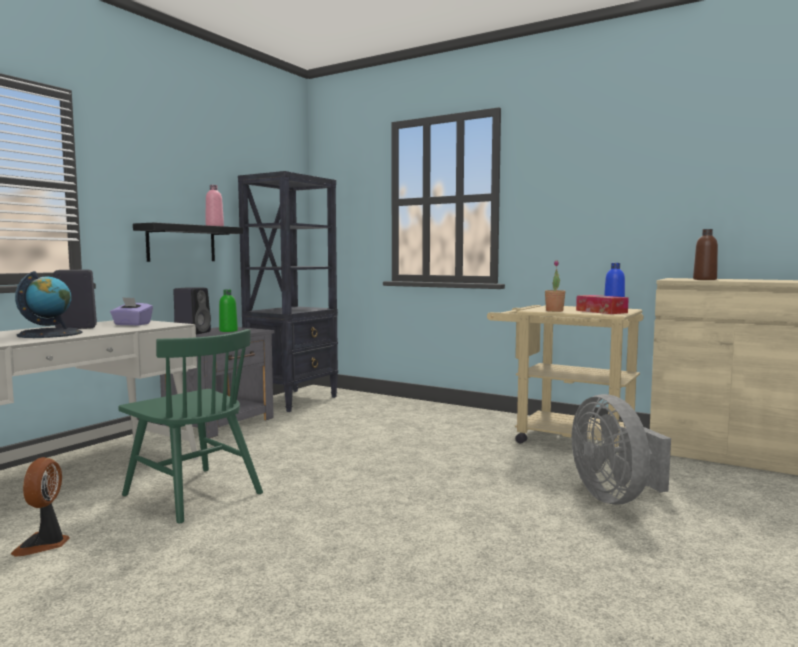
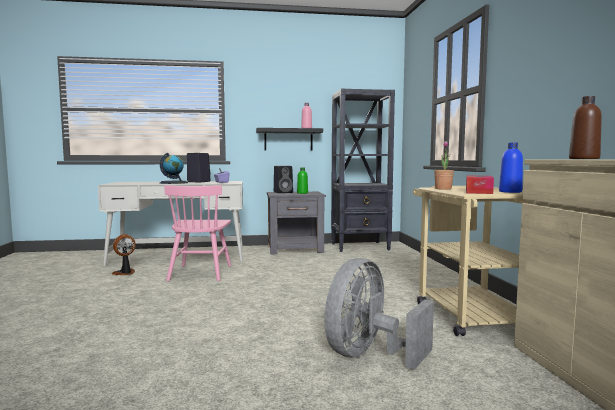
camera: 50 degrees right, 0 degrees up
green chair [118,329,263,524] -> pink chair [164,185,231,281]

